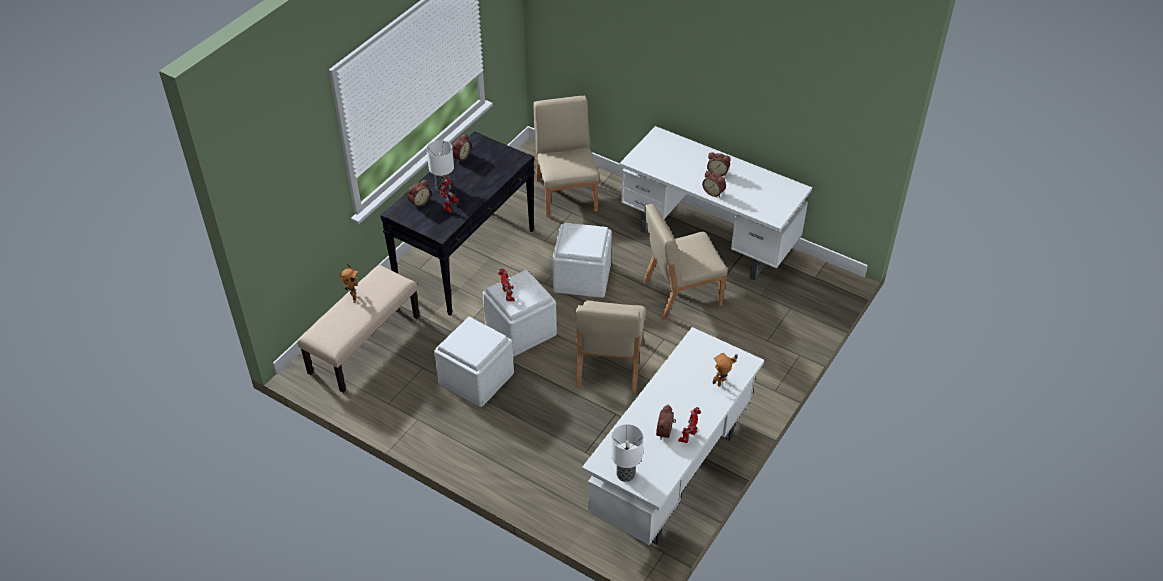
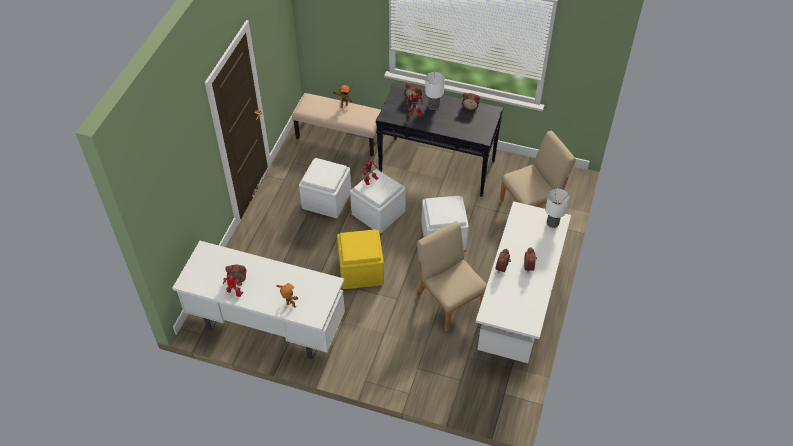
camera: 75 degrees right, 5 degrees up
beige chair [576,300,646,393] -> yellow ottoman [337,229,384,289]
table lamp [611,424,643,482] -> table lamp moved to [545,189,569,228]

